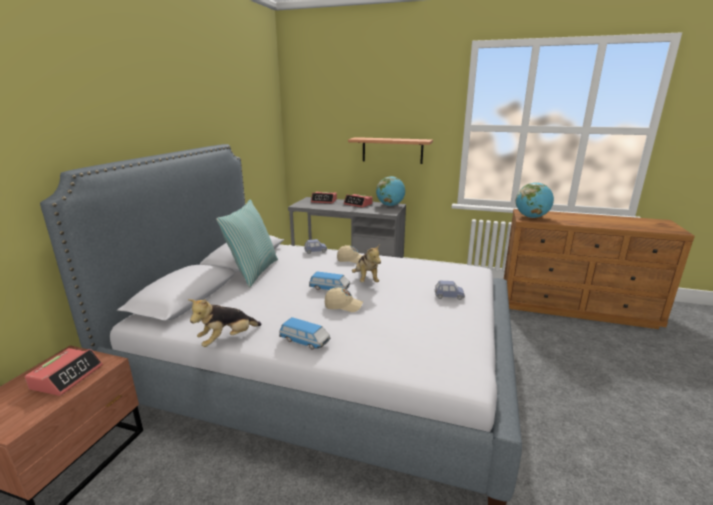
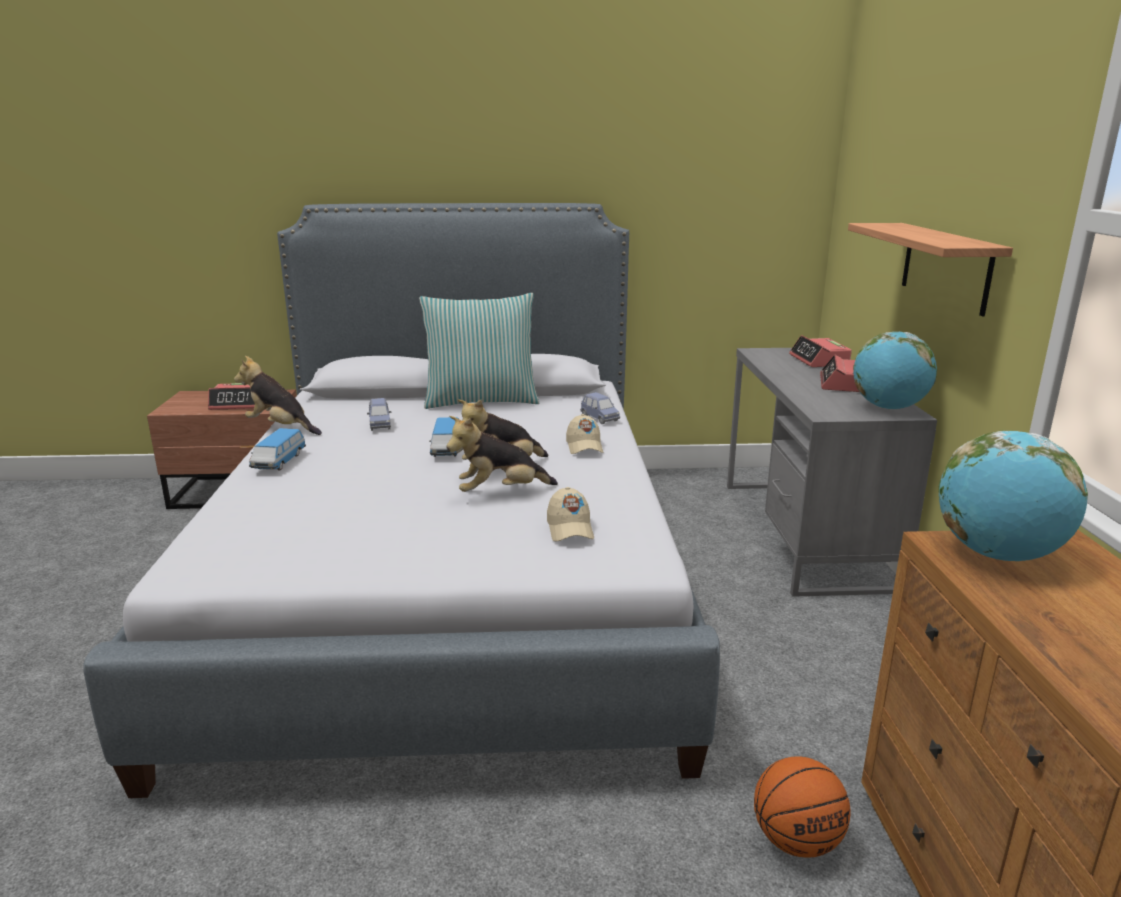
camera: 70 degrees right, 0 degrees up
beige cap [325,287,363,312] -> beige cap moved to [547,487,594,541]
blue toy car [435,281,465,300] -> blue toy car moved to [367,398,391,431]
none -> plush toy [446,416,558,492]
none -> basketball [754,756,851,858]

